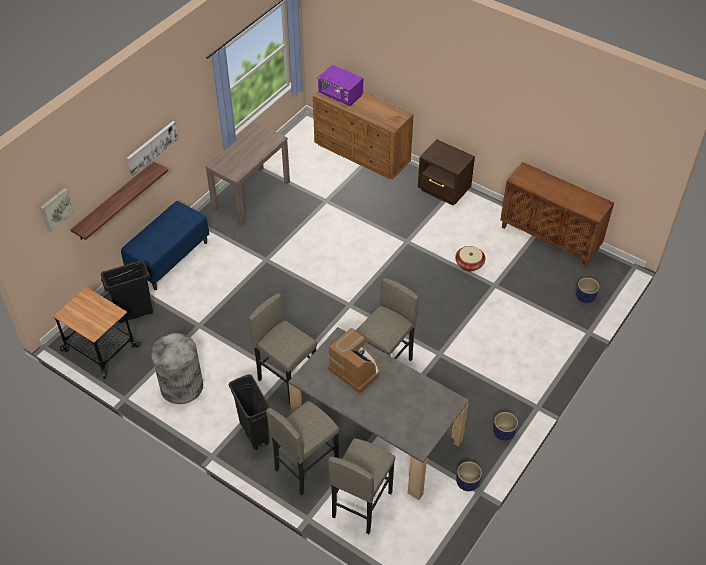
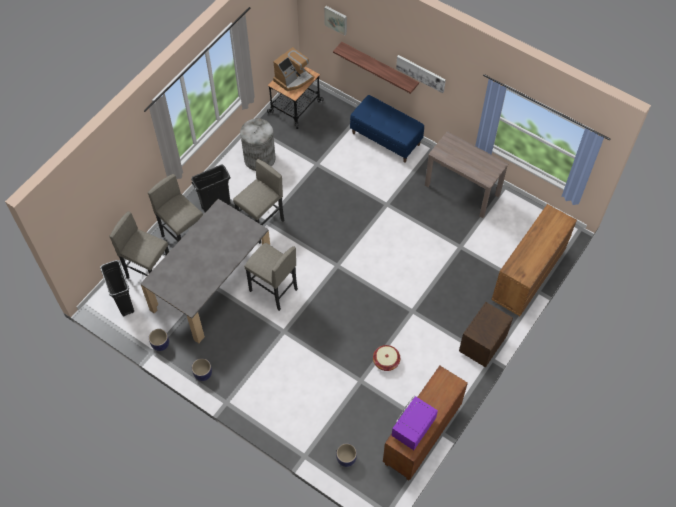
camera: 90 degrees right, 10 degrees up
black trash can [101,260,153,323] -> black trash can moved to [100,260,134,316]
purple microwave [318,64,363,106] -> purple microwave moved to [391,396,438,450]
coffee machine [328,328,380,394] -> coffee machine moved to [273,47,315,91]

